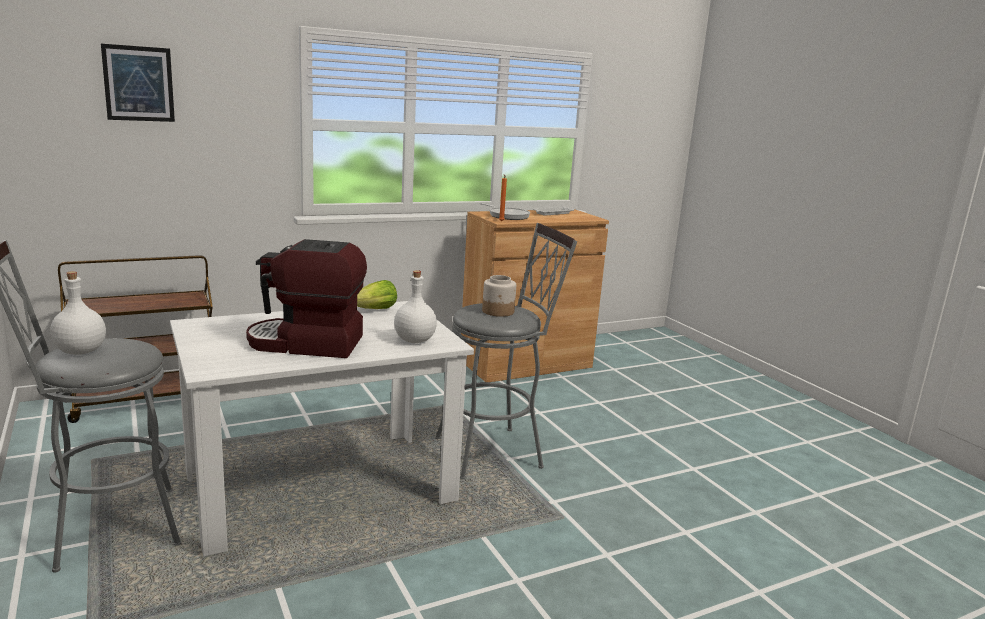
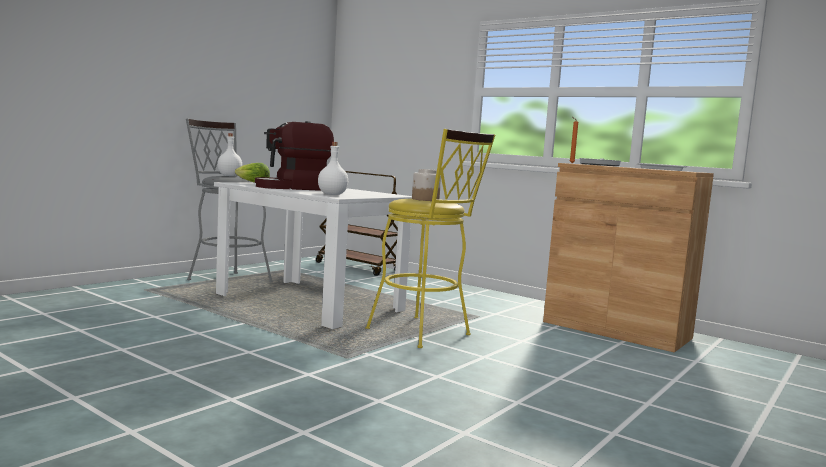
camera: 65 degrees right, 10 degrees down
picture [101,44,175,122] -> none
coffee machine [246,239,367,358] -> coffee machine turned 90 degrees counterclockwise [255,121,334,191]
lettuce [357,280,397,309] -> lettuce moved to [235,163,270,183]
grey stool [435,223,577,479] -> yellow stool [365,129,495,348]

